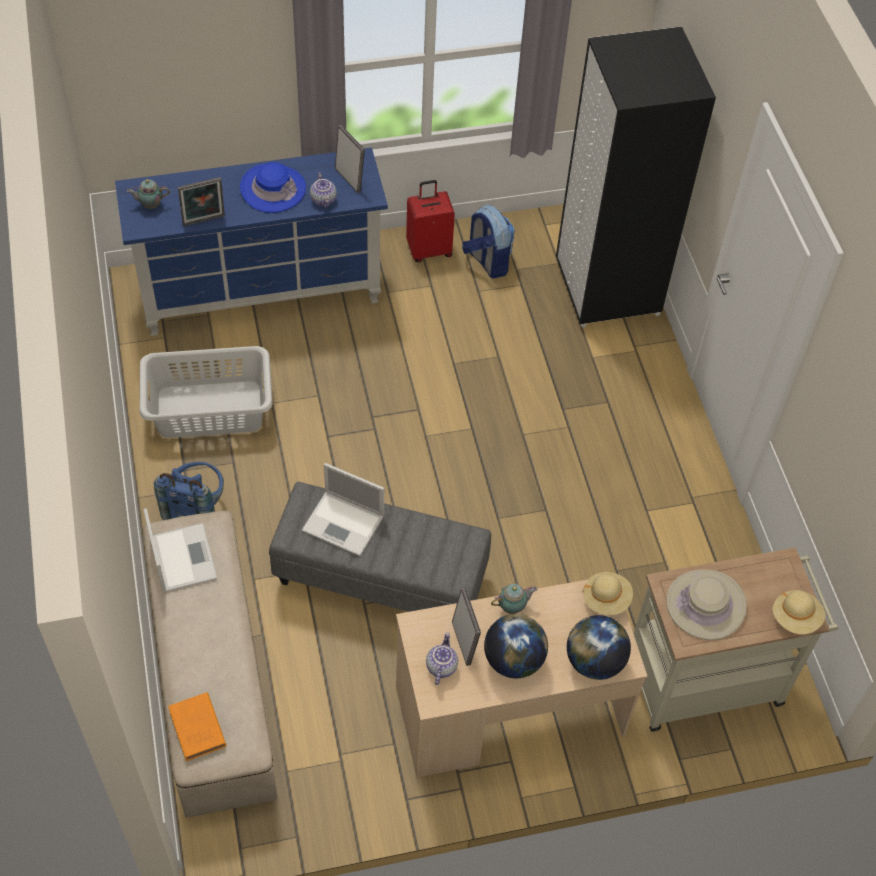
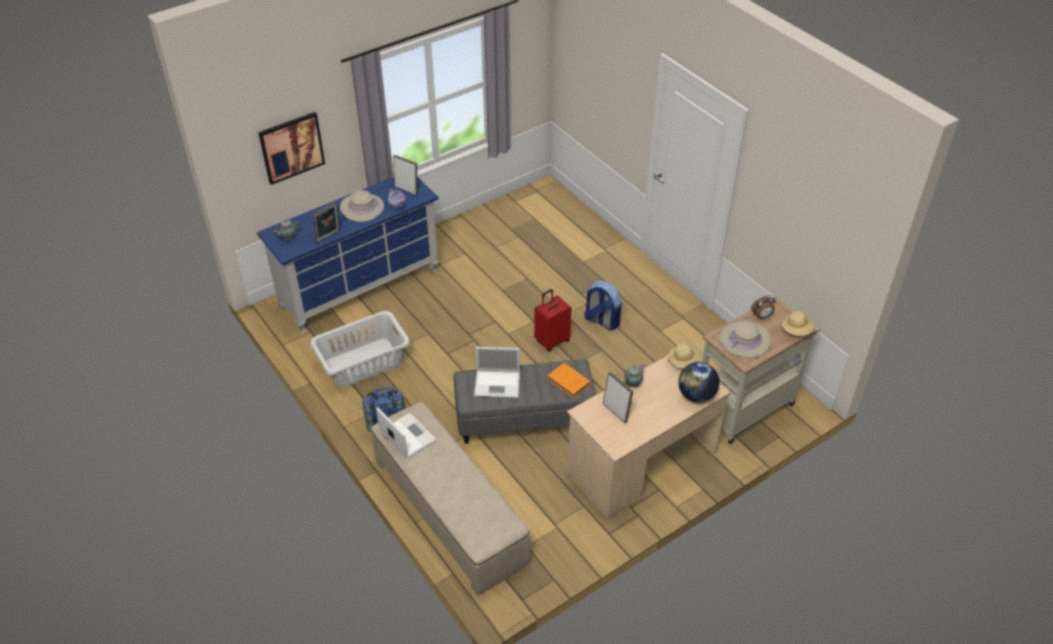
camera: 20 degrees left, 10 degrees down
orange book [168,693,226,761] -> orange book moved to [548,363,591,398]
blue hat [240,162,306,213] -> beige hat [340,190,384,222]
red suitcase [406,180,455,262] -> red suitcase moved to [534,289,571,351]
teapot [426,633,458,685] -> none
backpack [462,205,515,279] -> backpack moved to [584,281,622,330]
globe [484,614,548,678] -> none
wardrobe [556,26,716,328] -> none
none -> picture [258,112,325,185]
none -> alarm clock [751,295,775,319]

